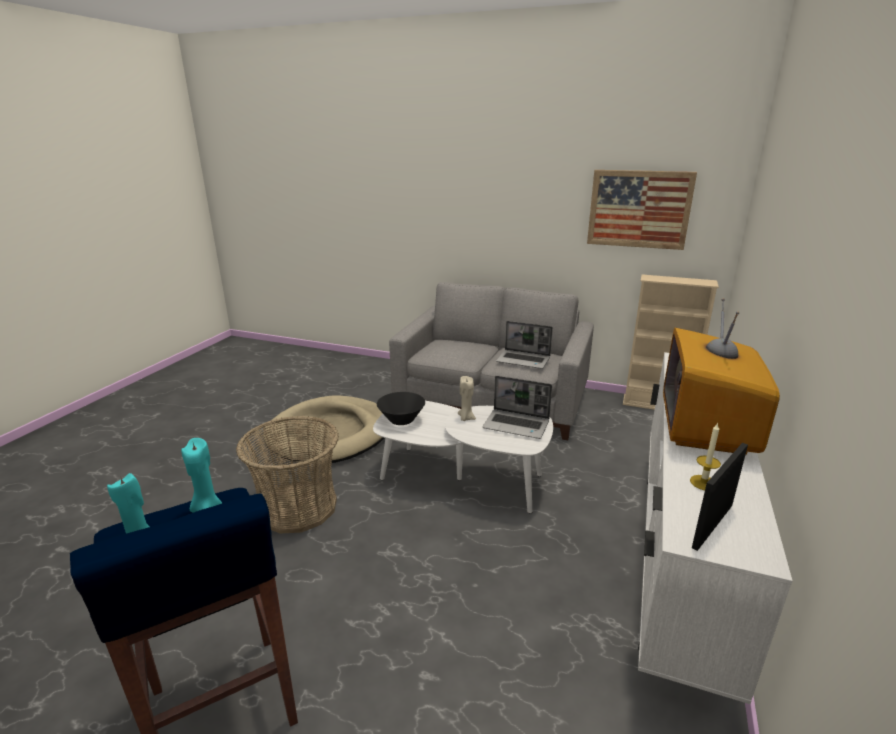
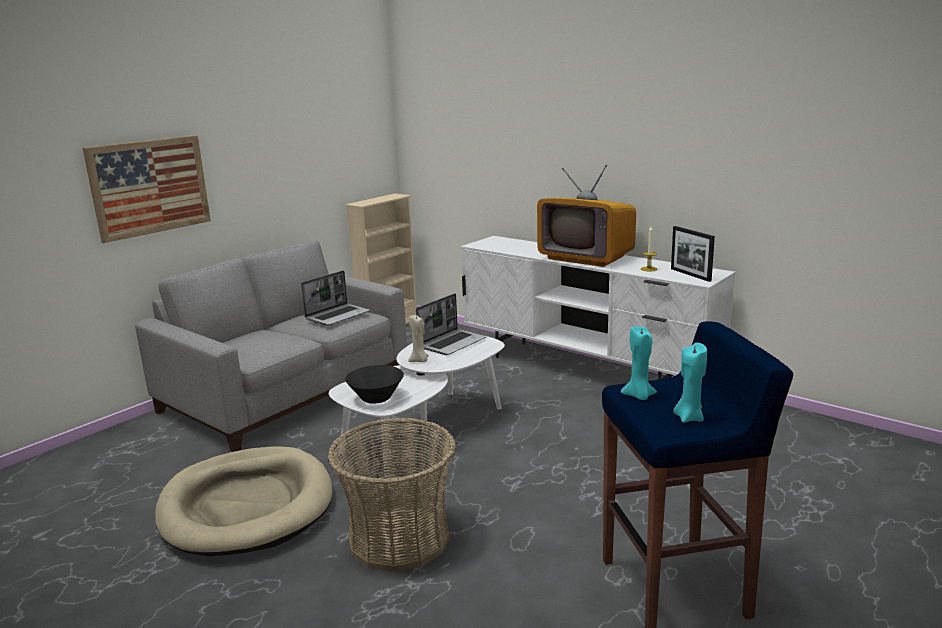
camera: 70 degrees left, 5 degrees down
picture [587,170,697,250] -> picture moved to [83,135,211,243]

